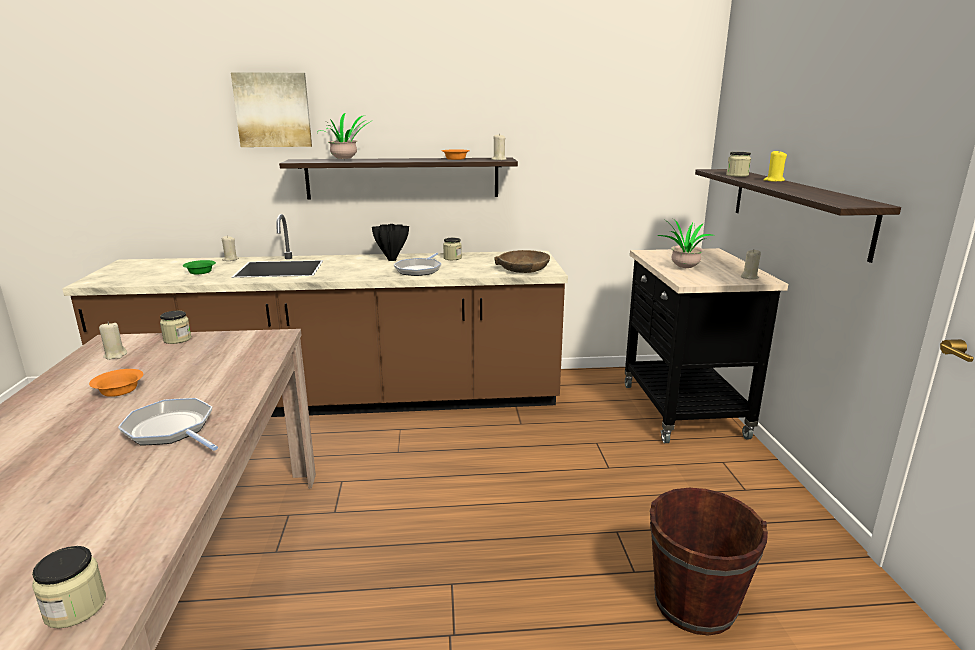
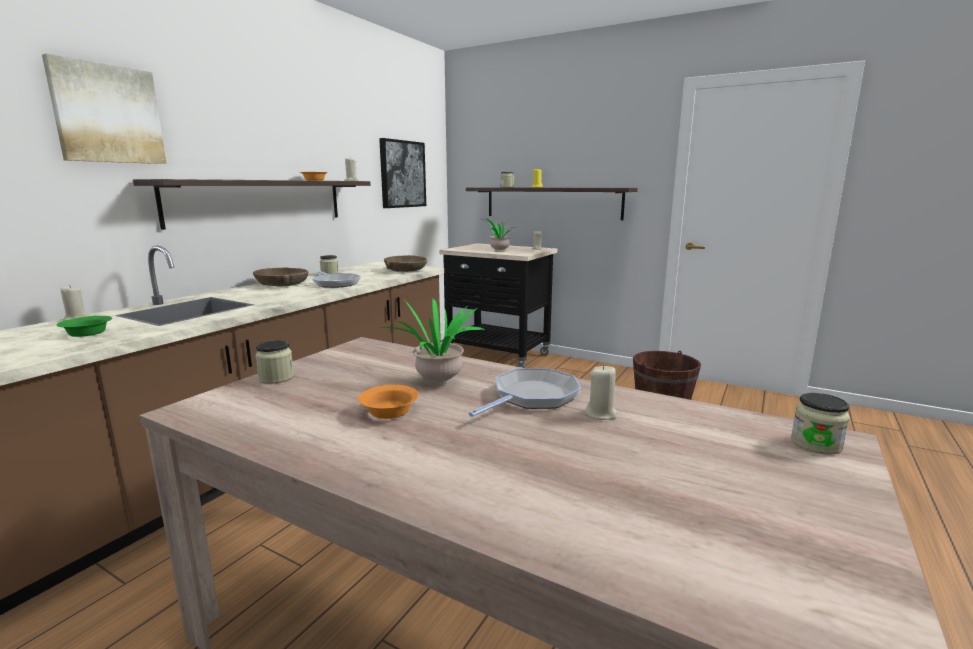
camera: 55 degrees left, 5 degrees down
beige candle [99,322,127,360] -> beige candle moved to [585,365,617,420]
frying pan [118,398,218,451] -> frying pan turned 150 degrees clockwise [469,368,581,417]
potted plant [317,112,373,160] -> potted plant moved to [377,299,485,382]
black vase [372,224,409,261] -> brown bowl [253,268,308,287]
none -> picture [379,138,426,208]

